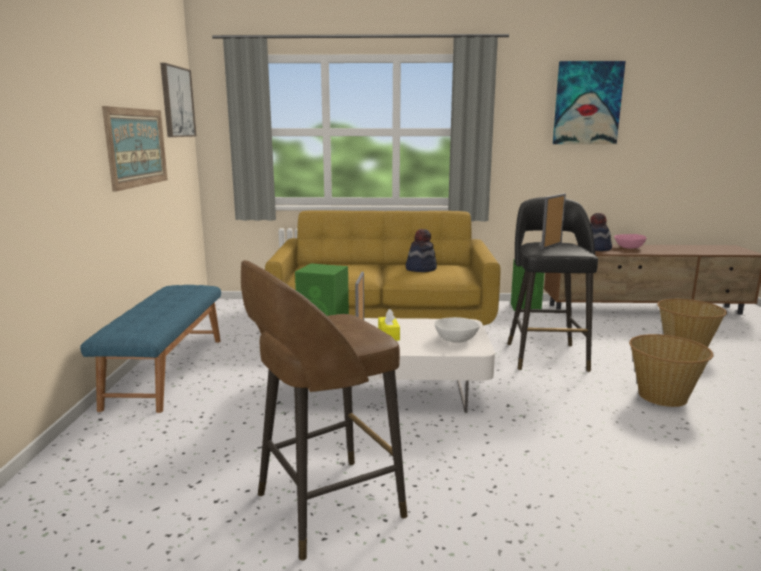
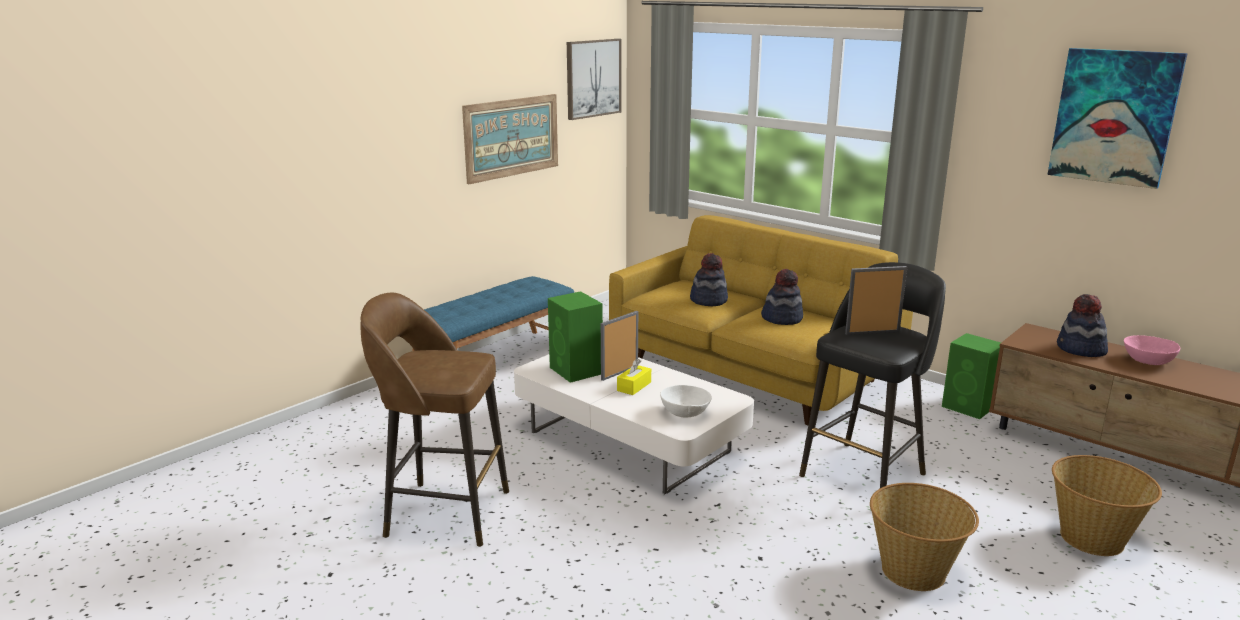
camera: 40 degrees right, 5 degrees up
none -> hat [690,253,728,306]

